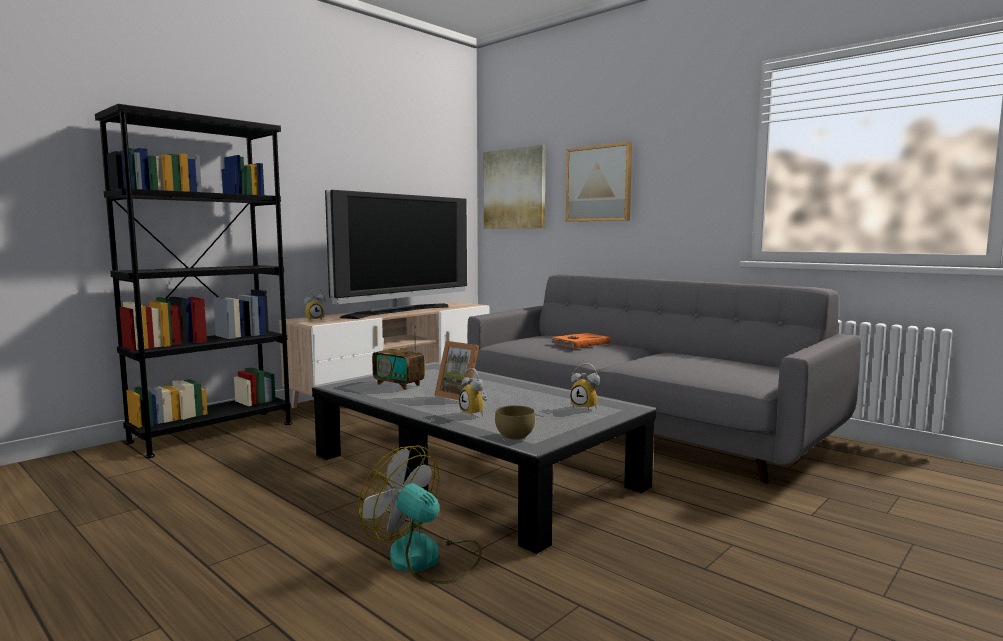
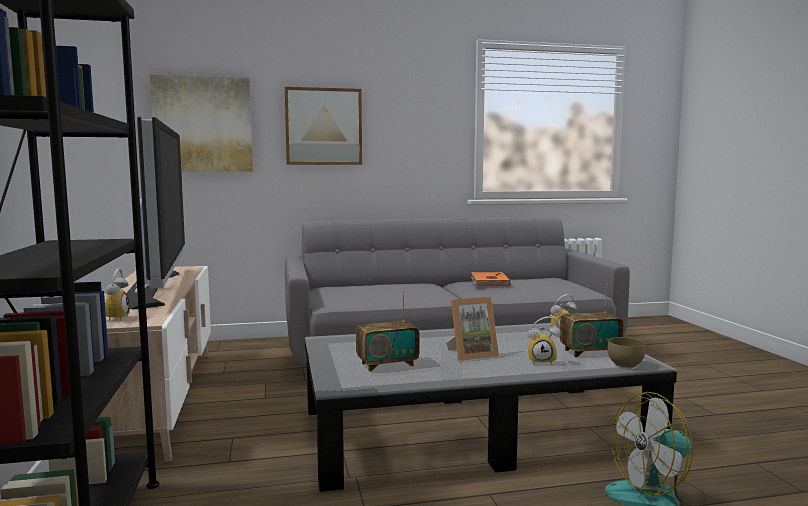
camera: 55 degrees left, 0 degrees up
orange book [551,333,611,348] -> orange book moved to [471,272,511,286]
none -> radio [560,283,624,357]

